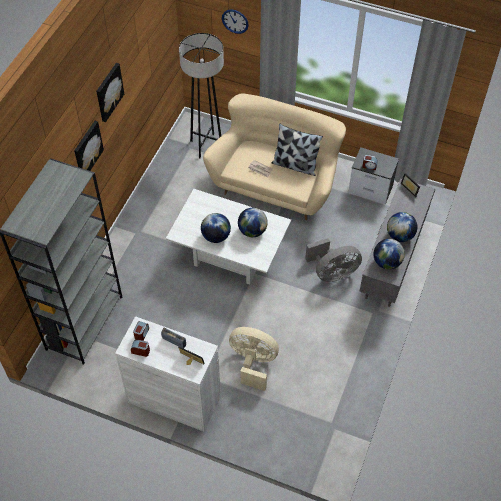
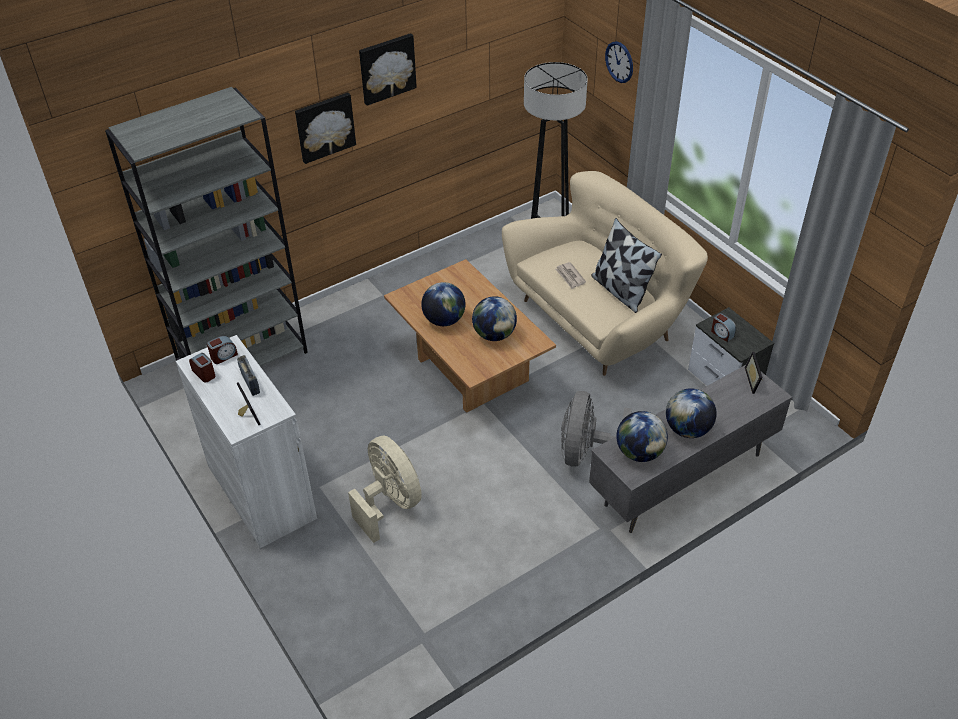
camera: 35 degrees right, 10 degrees down
white coffee table [166,189,291,285] -> brown coffee table [384,259,556,413]
grey fan [305,238,362,282] -> grey fan turned 90 degrees clockwise [561,391,632,467]

